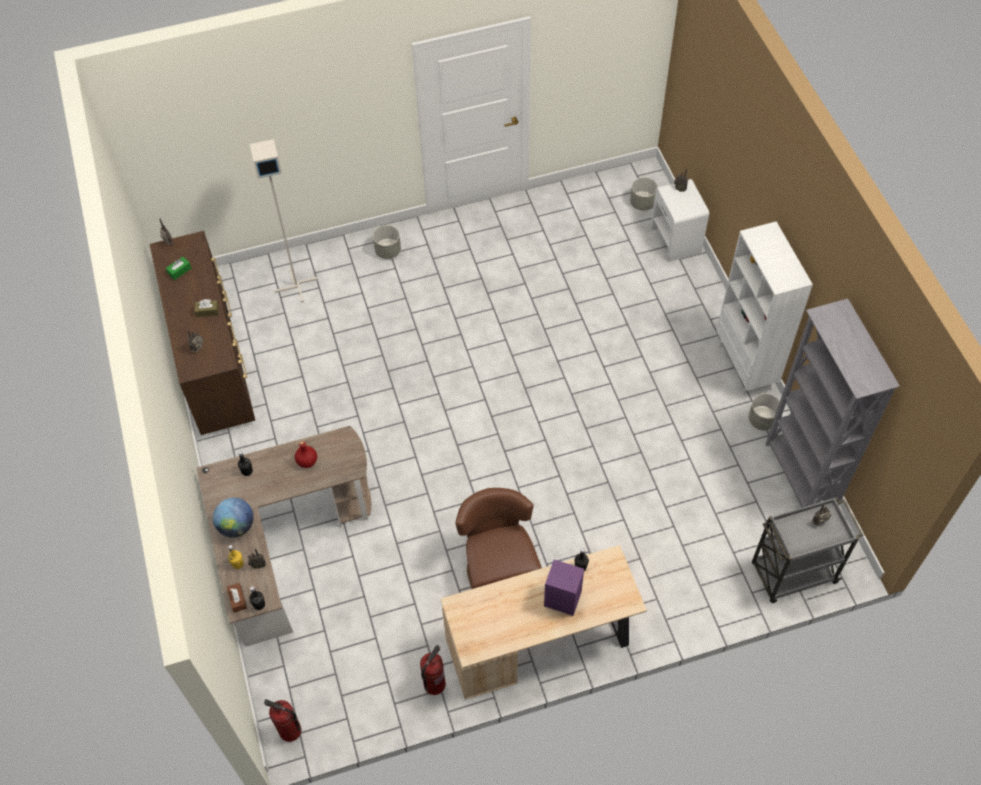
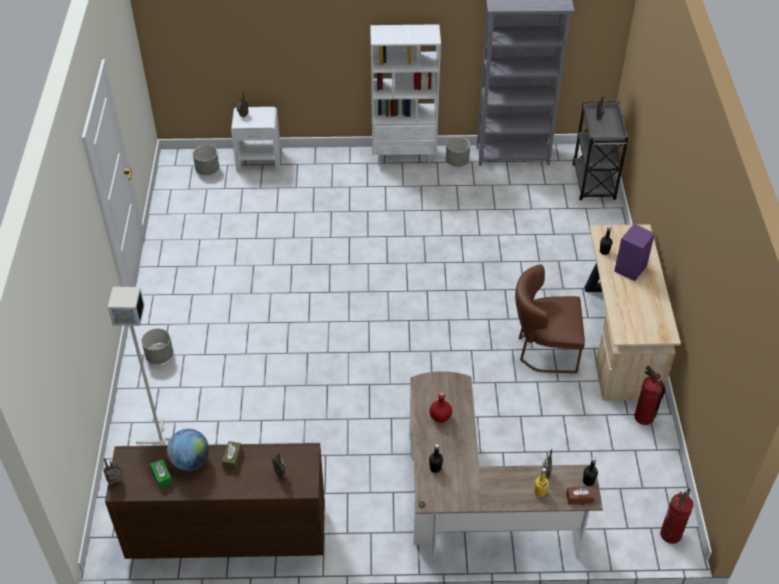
camera: 75 degrees left, 10 degrees down
globe [213,498,254,538] -> globe moved to [167,429,209,471]

